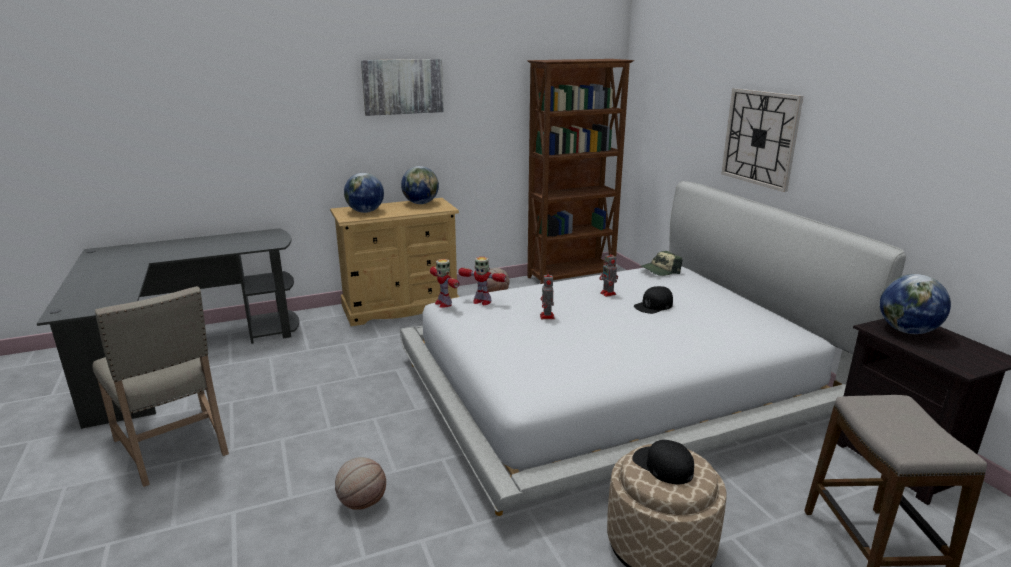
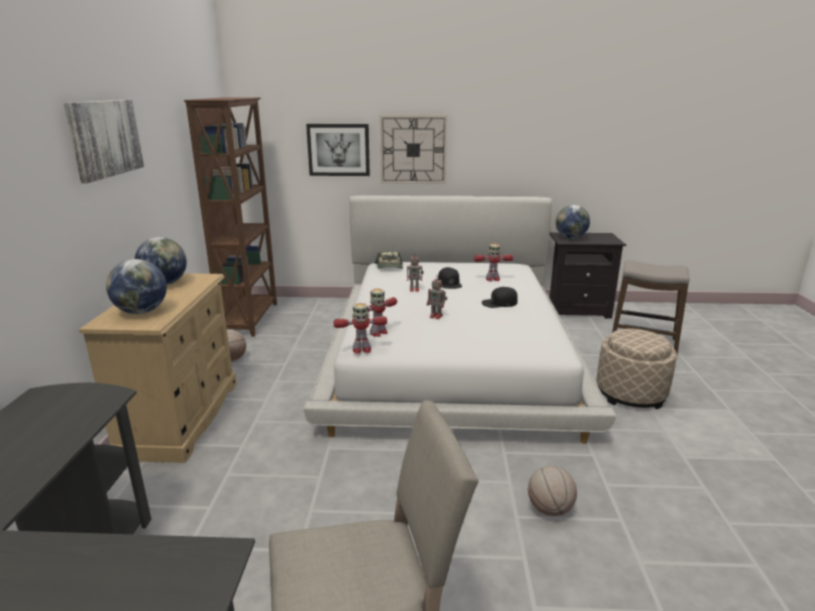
camera: 65 degrees left, 0 degrees up
black cap [632,440,694,484] -> black cap moved to [482,287,518,308]
none -> picture [306,124,370,176]
none -> toy robot [474,244,513,281]

